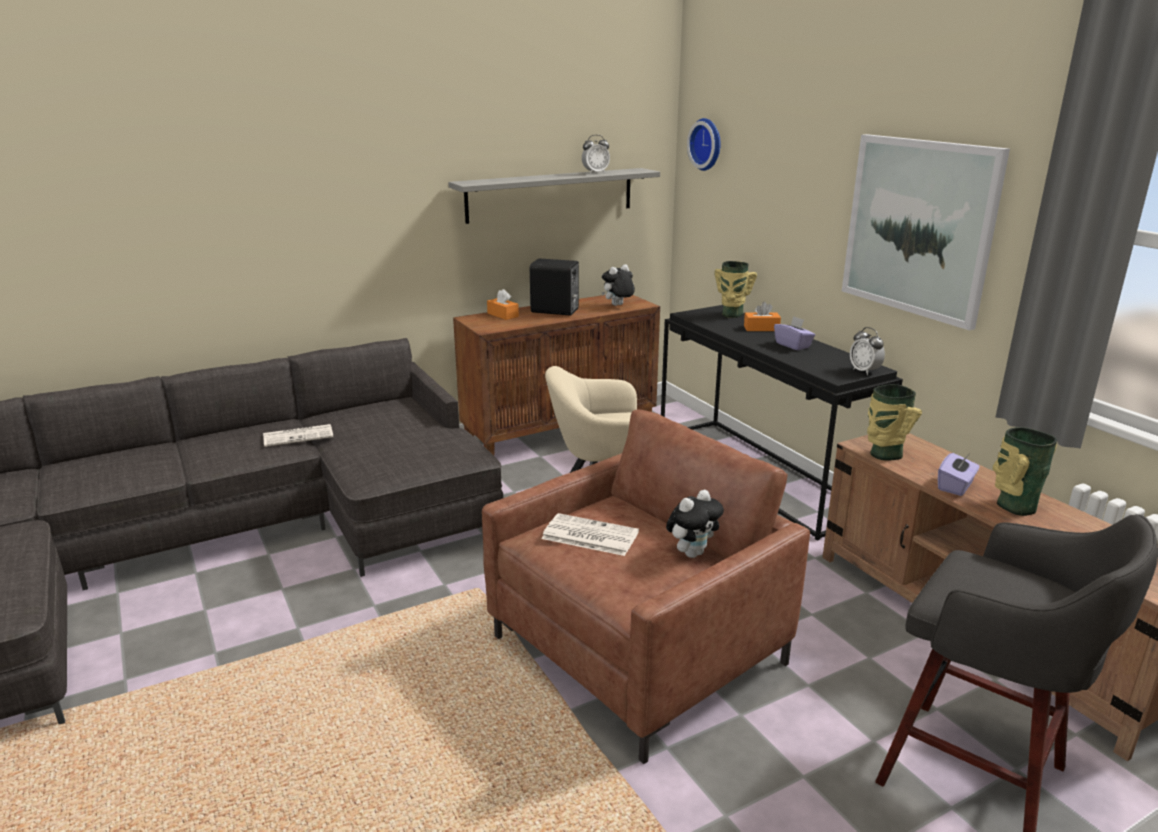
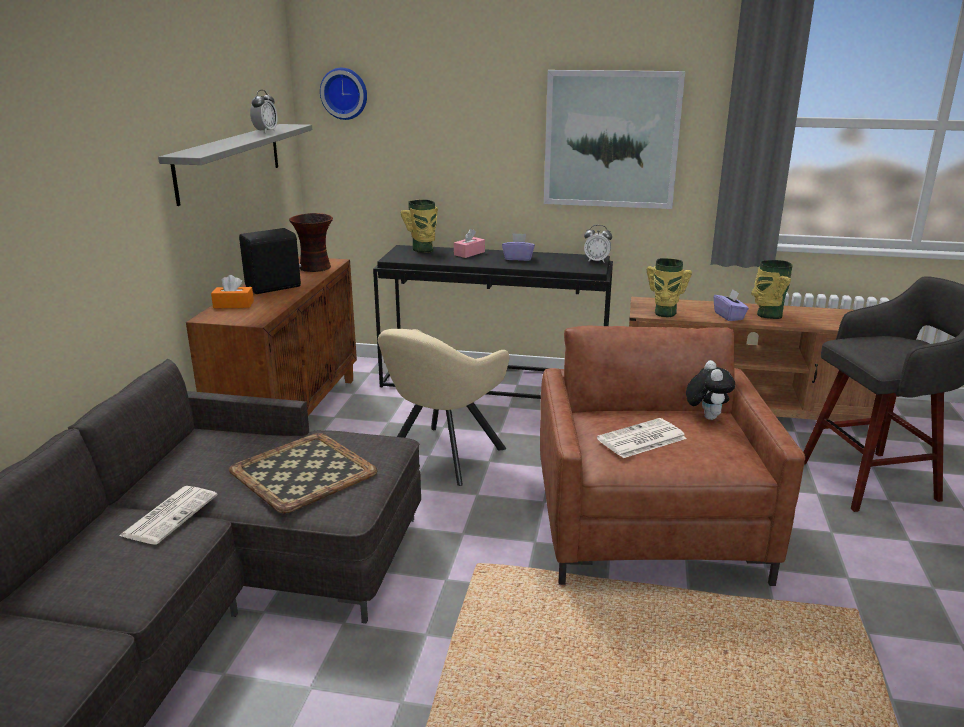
camera: 50 degrees left, 0 degrees up
plush toy [602,264,635,306] -> vase [289,213,333,272]
orange tissue box [744,302,781,331] -> pink tissue box [454,229,485,258]
none -> tray [229,433,377,513]

